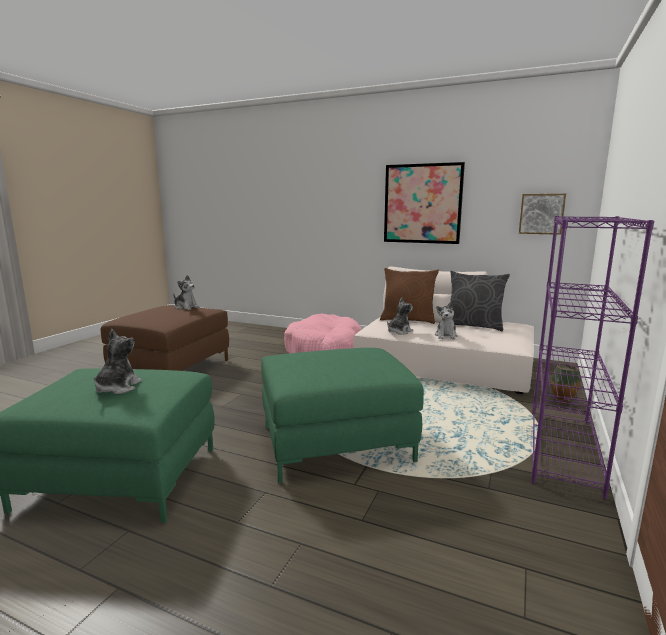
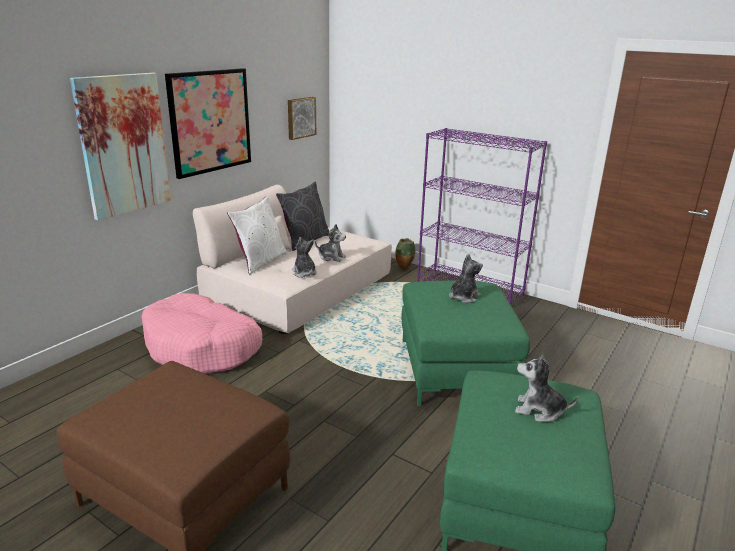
camera: 80 degrees left, 10 degrees up
plush toy [173,275,199,310] -> plush toy moved to [449,254,483,303]
brown pillow [380,268,439,324] -> white pillow [227,196,287,274]
none -> picture [70,73,171,220]

